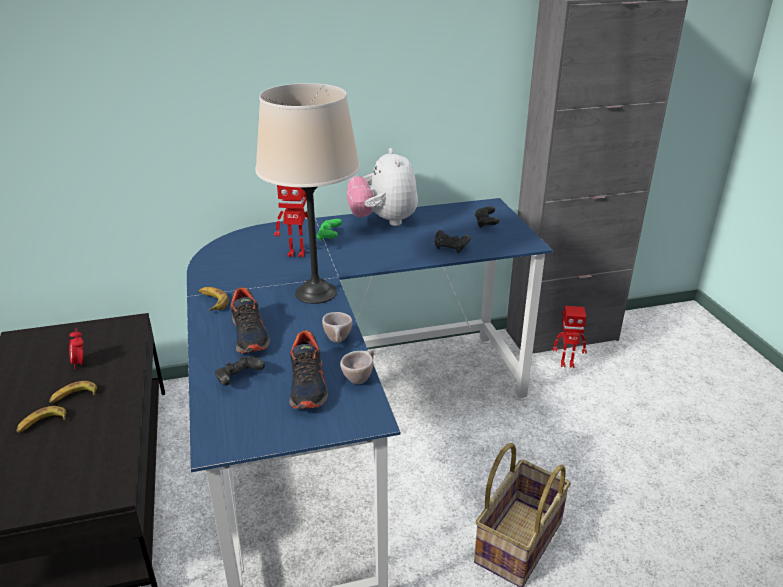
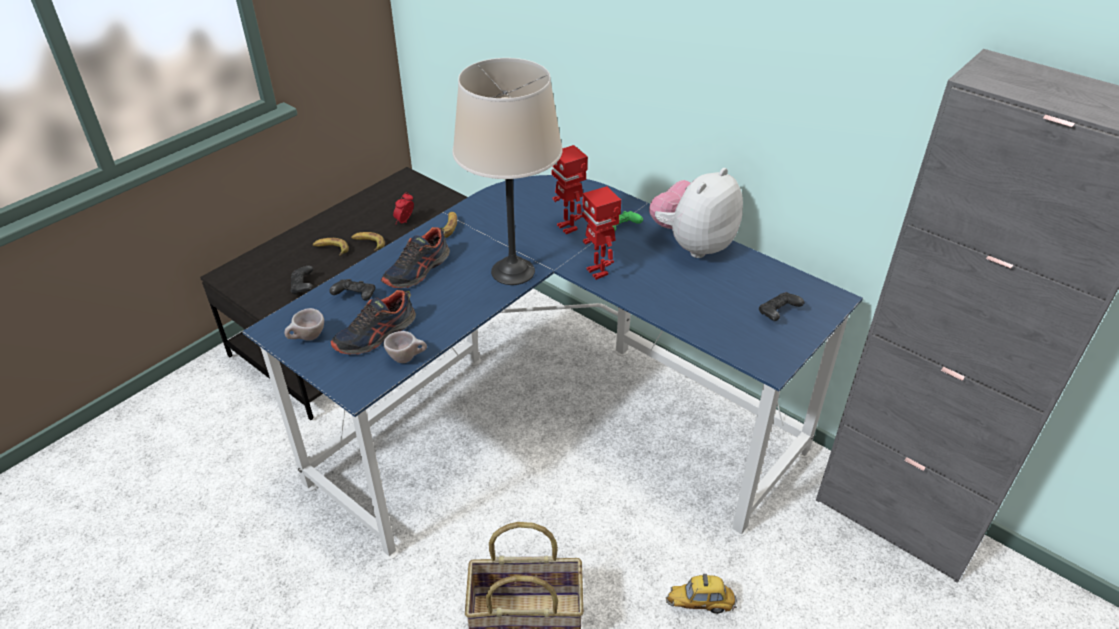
camera: 55 degrees right, 10 degrees up
beige cup [322,312,352,343] -> beige cup moved to [284,308,324,341]
black game controller [435,230,471,253] -> black game controller moved to [291,266,313,295]
toy robot [553,306,587,368] -> toy robot moved to [582,186,621,280]
none -> toy car [666,574,737,614]

